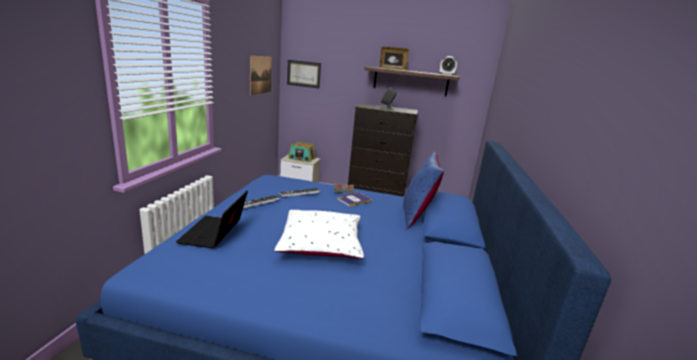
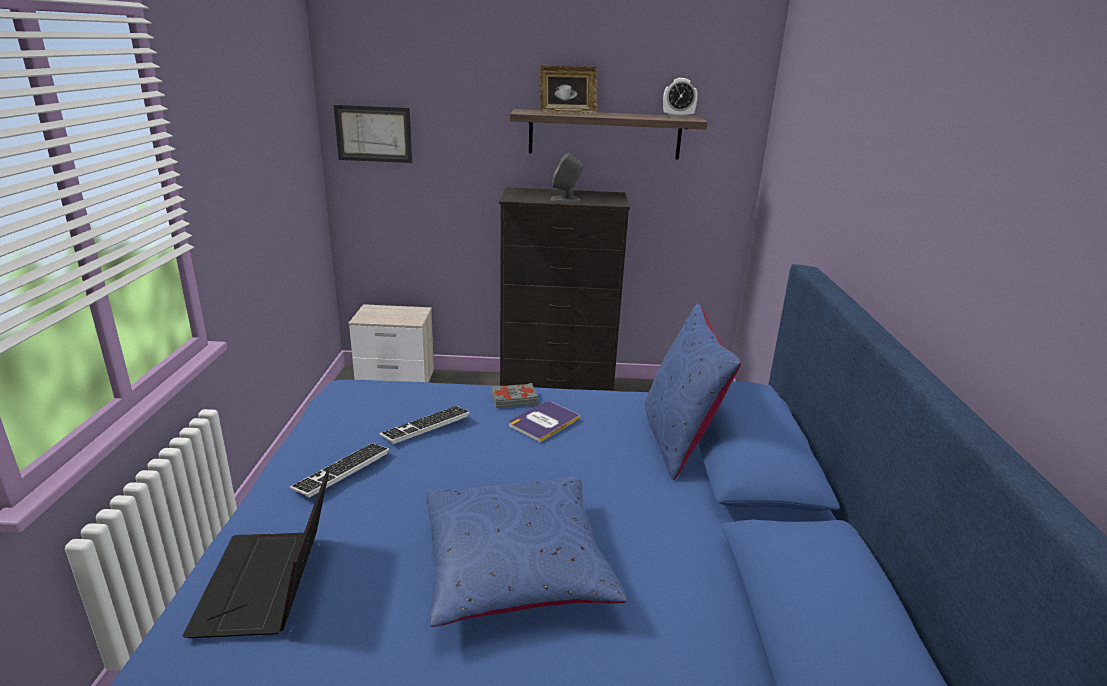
camera: 10 degrees left, 5 degrees up
picture [250,56,271,95] -> none
white pillow [274,210,364,259] -> blue pillow [426,477,627,627]
radio [288,142,315,162] -> none

